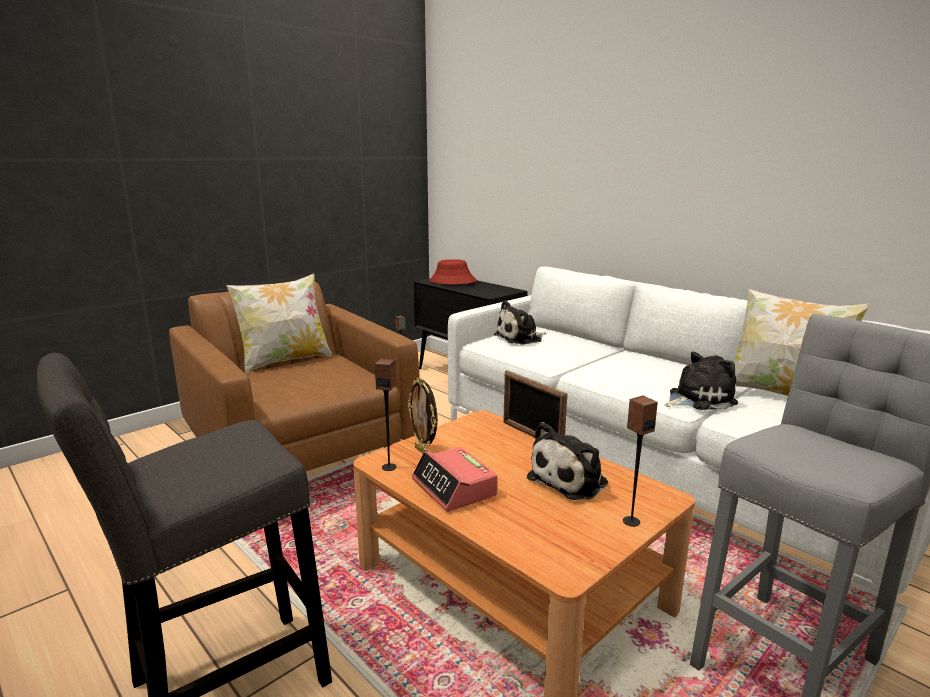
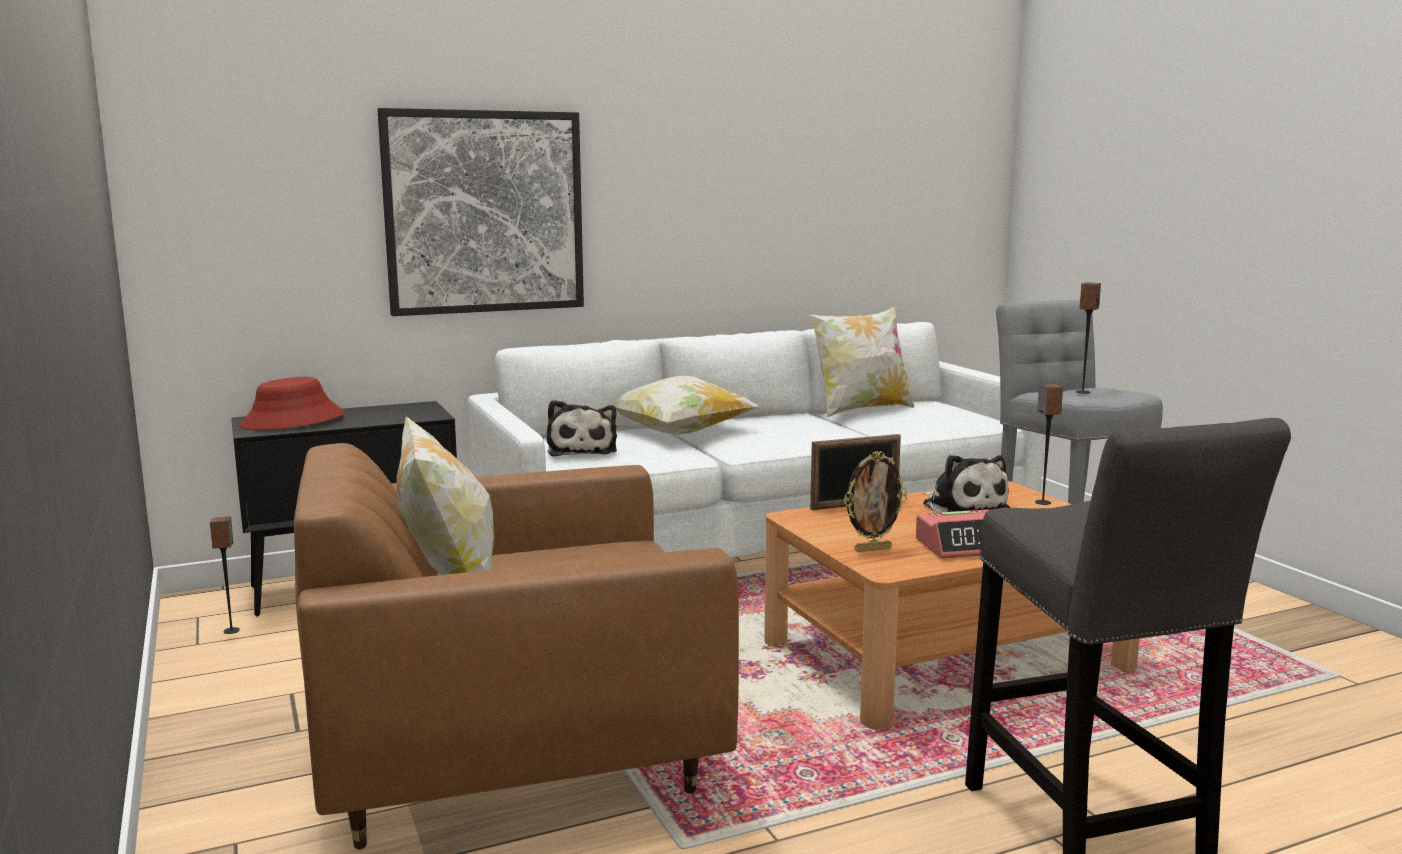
camera: 70 degrees left, 5 degrees down
speaker [375,359,397,471] -> speaker moved to [1075,282,1101,394]
plush toy [665,352,738,410] -> none
none -> picture [377,108,584,316]
none -> pillow [614,376,760,435]

